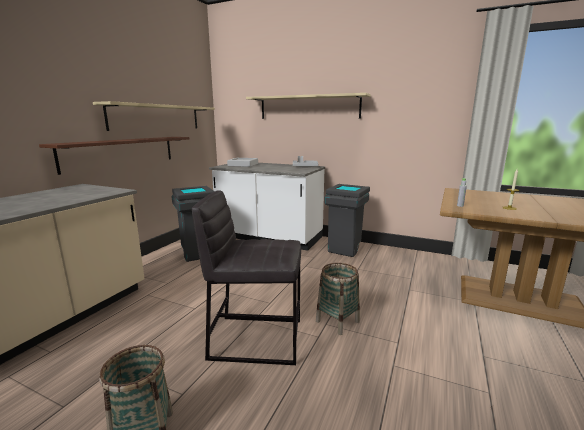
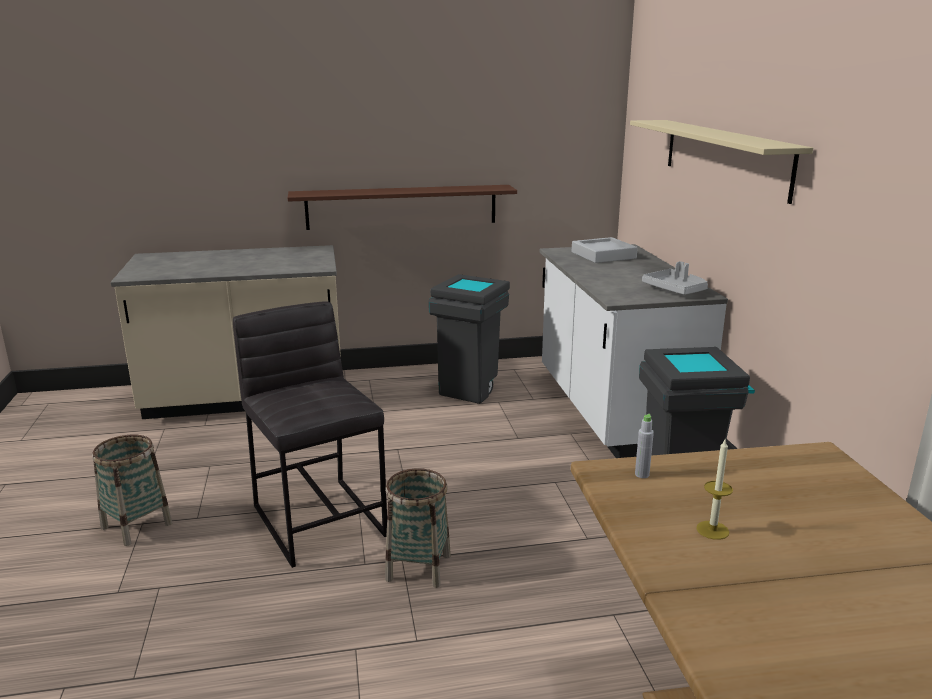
camera: 55 degrees right, 5 degrees up
beige shelf [93,101,215,131] -> none

